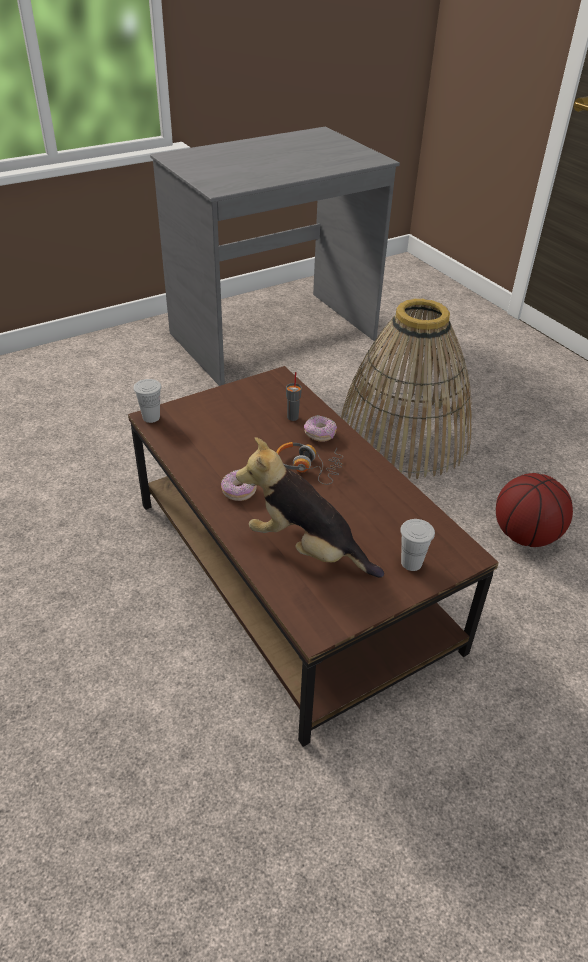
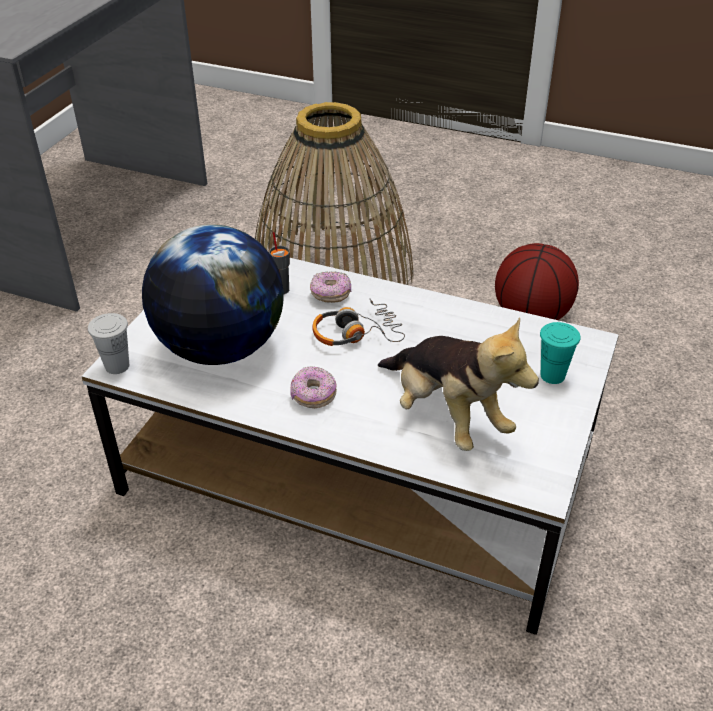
camera: 35 degrees left, 0 degrees up
brown coffee table [128,366,499,747] -> white coffee table [82,258,619,635]
plush toy [236,437,384,578] -> plush toy turned 120 degrees counterclockwise [378,317,539,451]
white cup [400,519,435,571] -> turquoise cup [540,322,580,384]
none -> globe [142,224,284,365]

